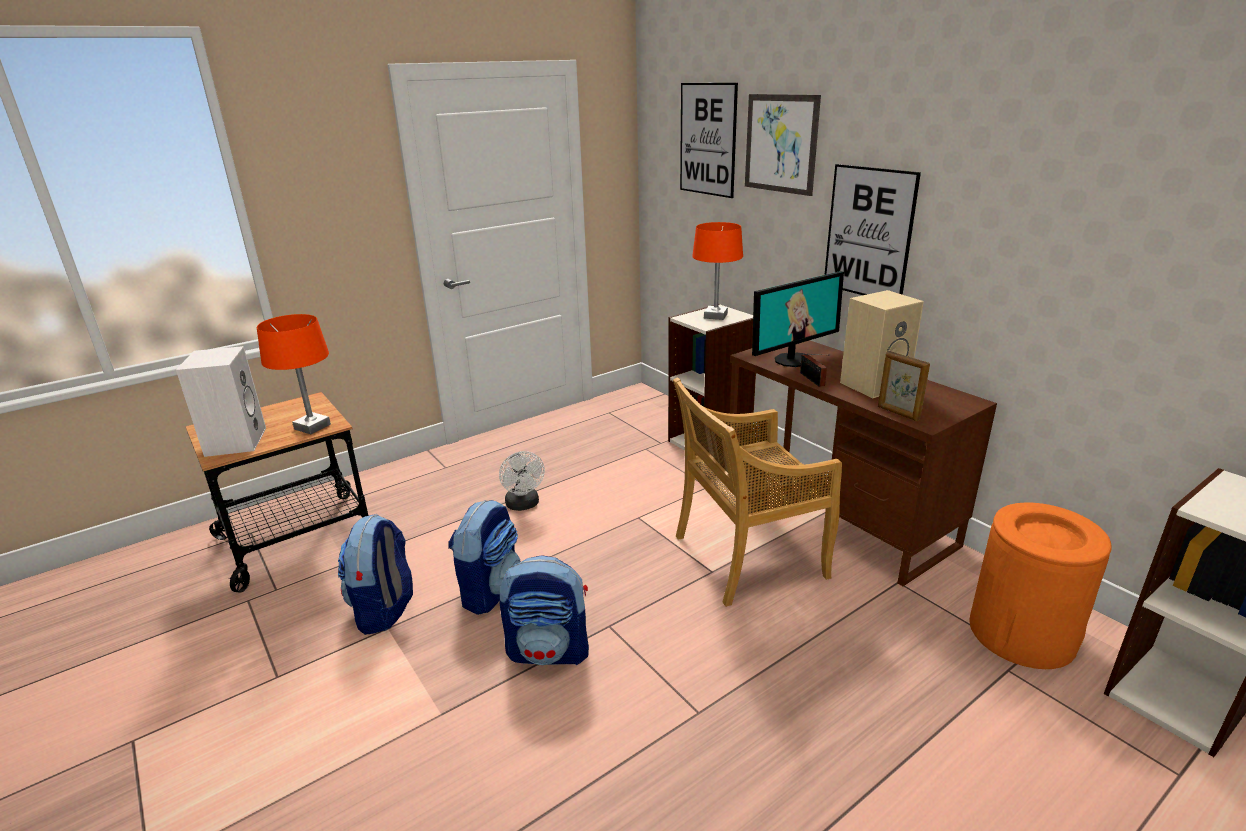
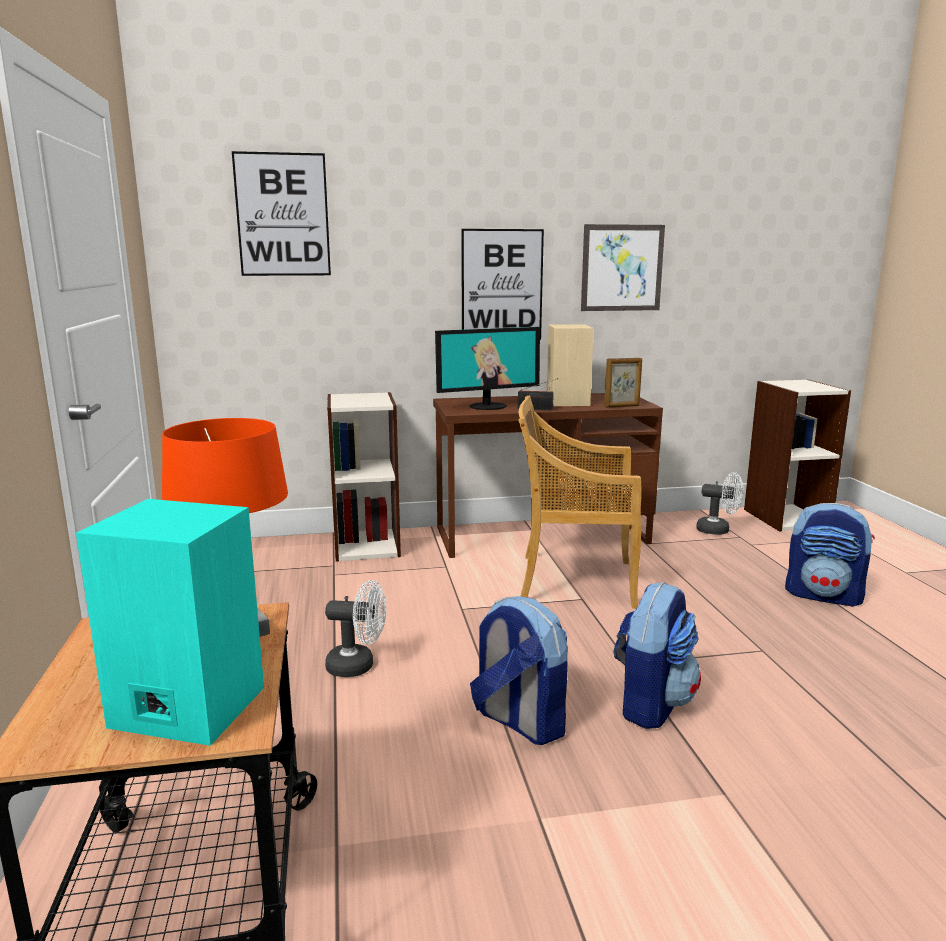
camera: 65 degrees left, 10 degrees down
white speaker [176,346,266,457] -> turquoise speaker [76,499,264,746]
backpack [338,514,413,635] -> backpack moved to [785,503,875,607]
beige chair [673,377,842,607] -> beige chair turned 90 degrees clockwise [518,395,641,609]
orange table lamp [692,222,743,320] -> none
picture [745,94,821,196] -> picture moved to [581,224,665,311]
monitor [752,271,844,367] -> monitor turned 75 degrees clockwise [435,327,540,410]
orange trash can [970,503,1112,669] -> white fan [696,472,743,535]

